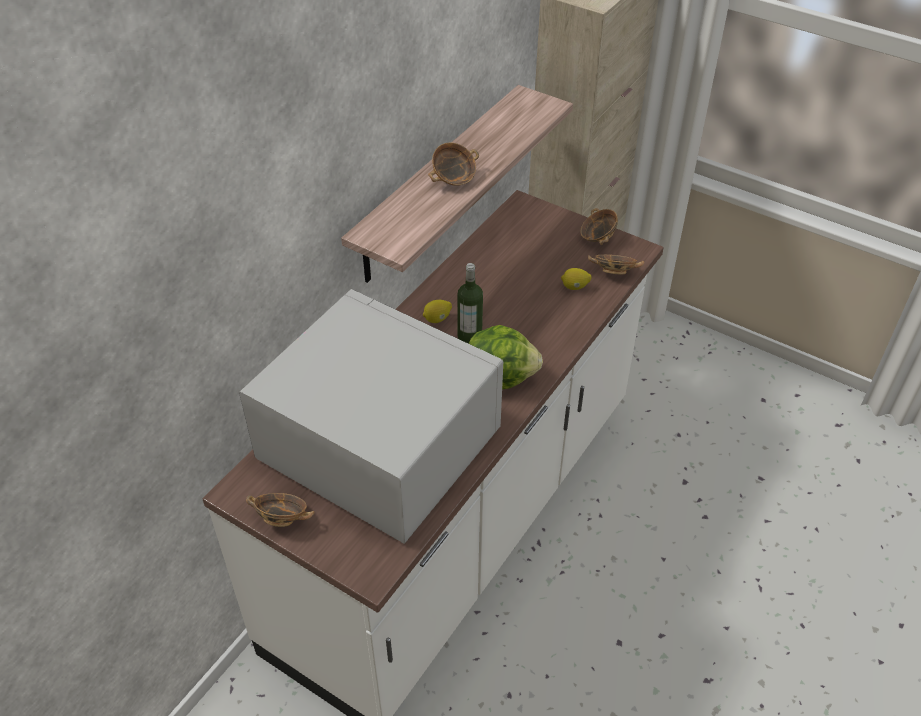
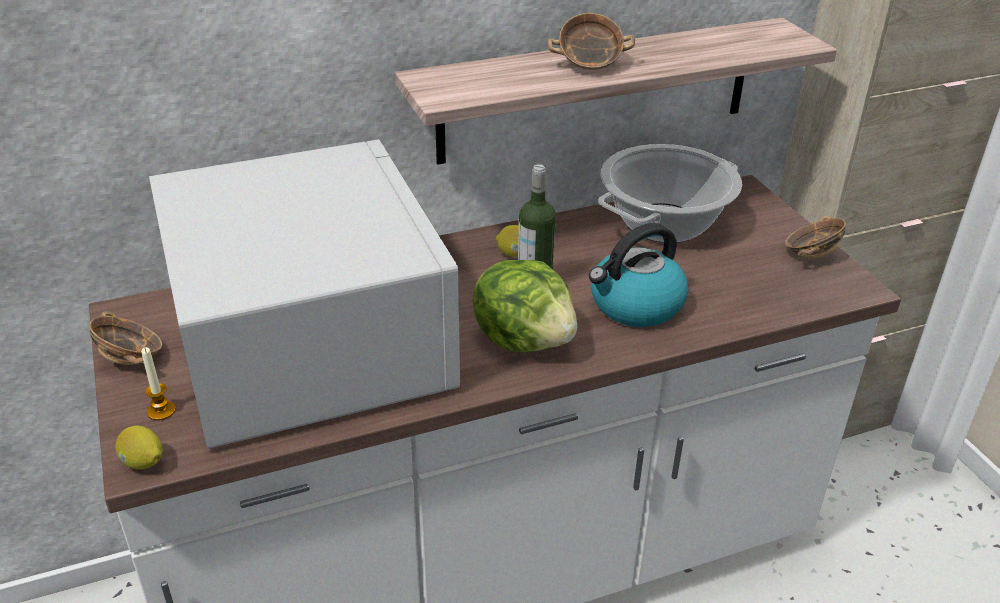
camera: 35 degrees right, 10 degrees down
lemon [561,268,591,290] -> lemon moved to [116,426,163,470]
bowl [588,255,644,274] -> none
none -> candle [141,347,176,421]
none -> kettle [589,223,688,327]
none -> cooking pot [598,144,742,243]

